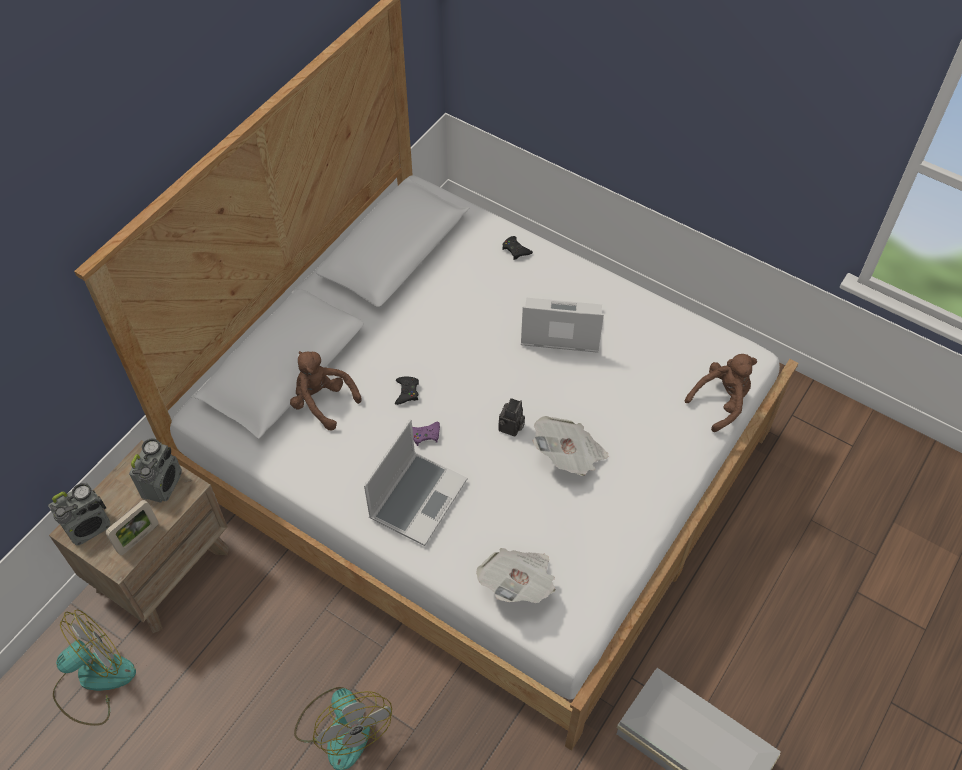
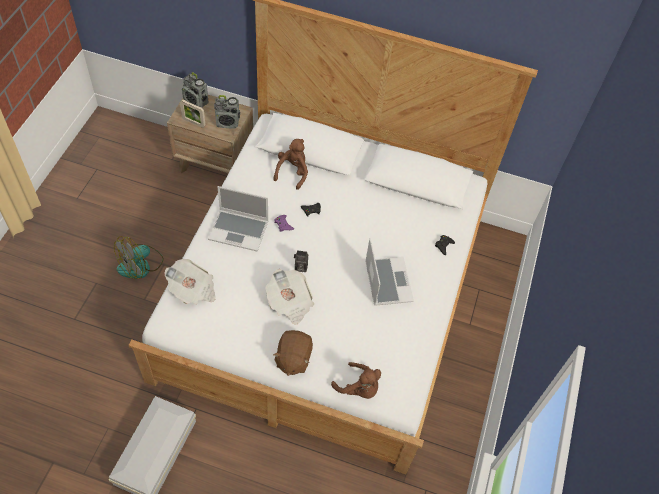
camera: 70 degrees right, 0 degrees up
fan [53,609,136,726] -> none
none -> brown plush toy [273,330,313,376]

